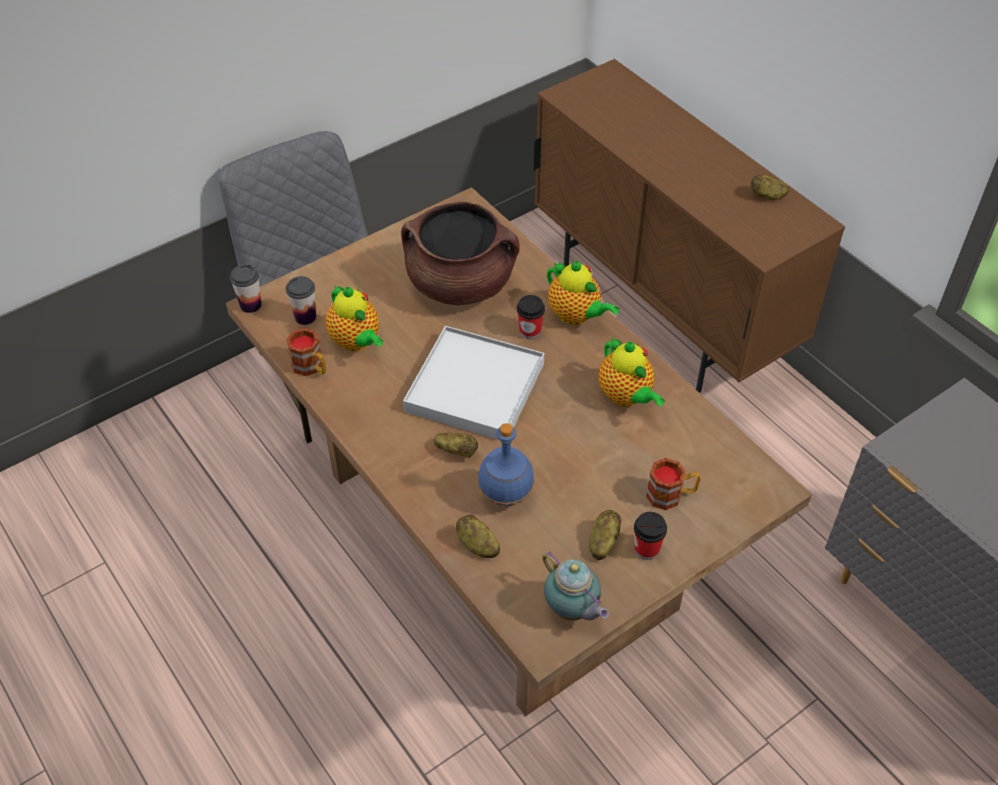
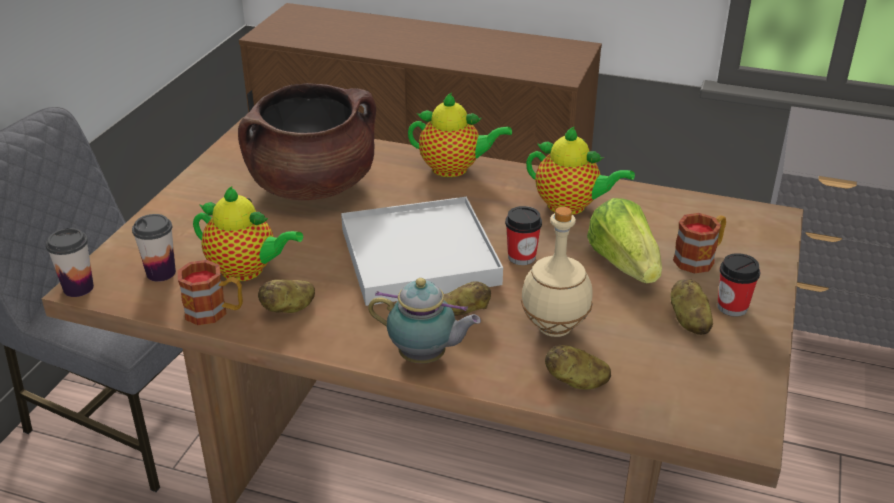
camera: 35 degrees left, 15 degrees down
blue bottle [478,423,534,507] -> beige bottle [521,207,593,337]
cup [517,295,545,339] -> cup moved to [505,206,542,265]
teapot [542,551,609,621] -> teapot moved to [368,278,481,364]
potato [751,175,789,200] -> potato moved to [258,279,315,313]
none -> lettuce [587,198,662,283]

